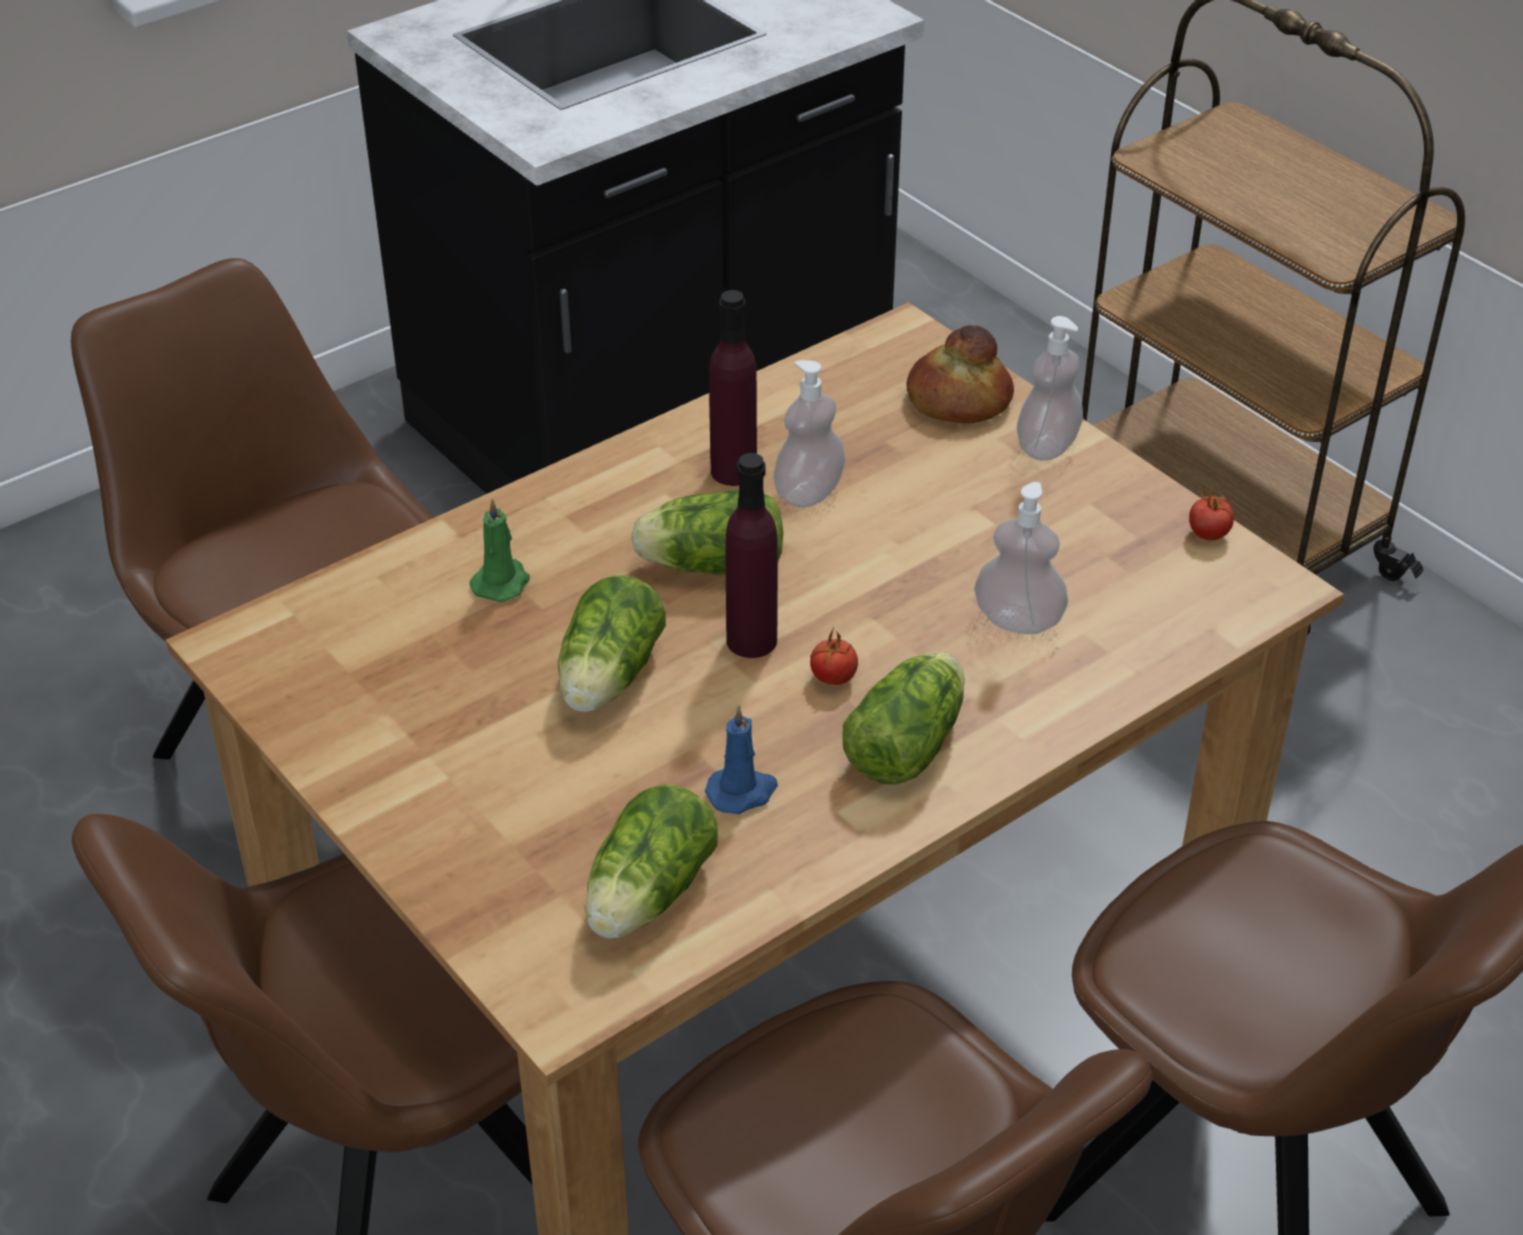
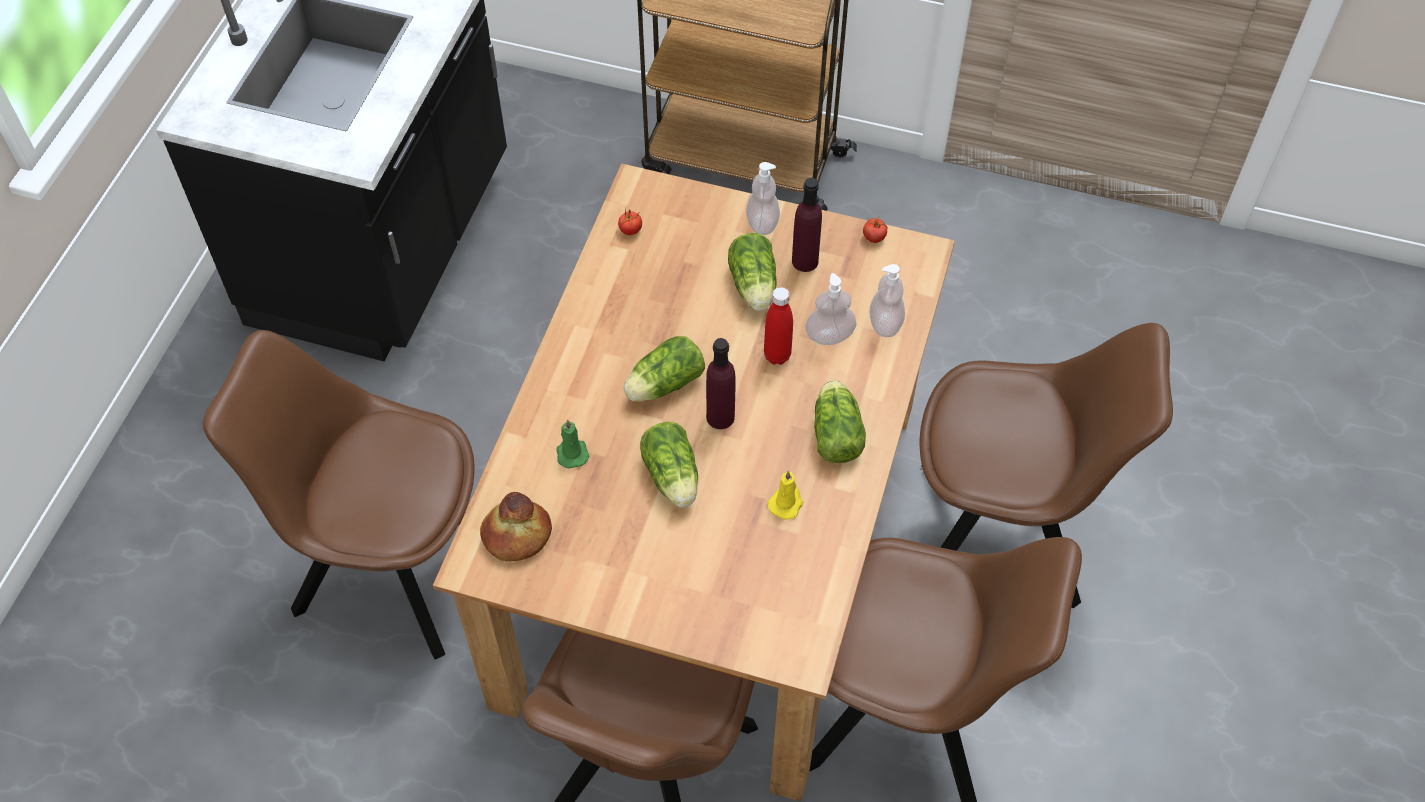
camera: 35 degrees left, 15 degrees up
lettuce [585,784,718,939] -> lettuce moved to [728,233,777,311]
blue candle [705,705,778,814] -> yellow candle [768,471,803,520]
purple bottle [709,290,757,486] -> purple bottle moved to [792,178,822,272]
soap dispenser [773,360,845,508] -> soap dispenser moved to [870,264,905,337]
tomato [810,627,858,685] -> tomato moved to [618,209,642,235]
bread [906,325,1014,424] -> bread moved to [480,492,552,562]
none -> red bottle [764,287,793,365]

